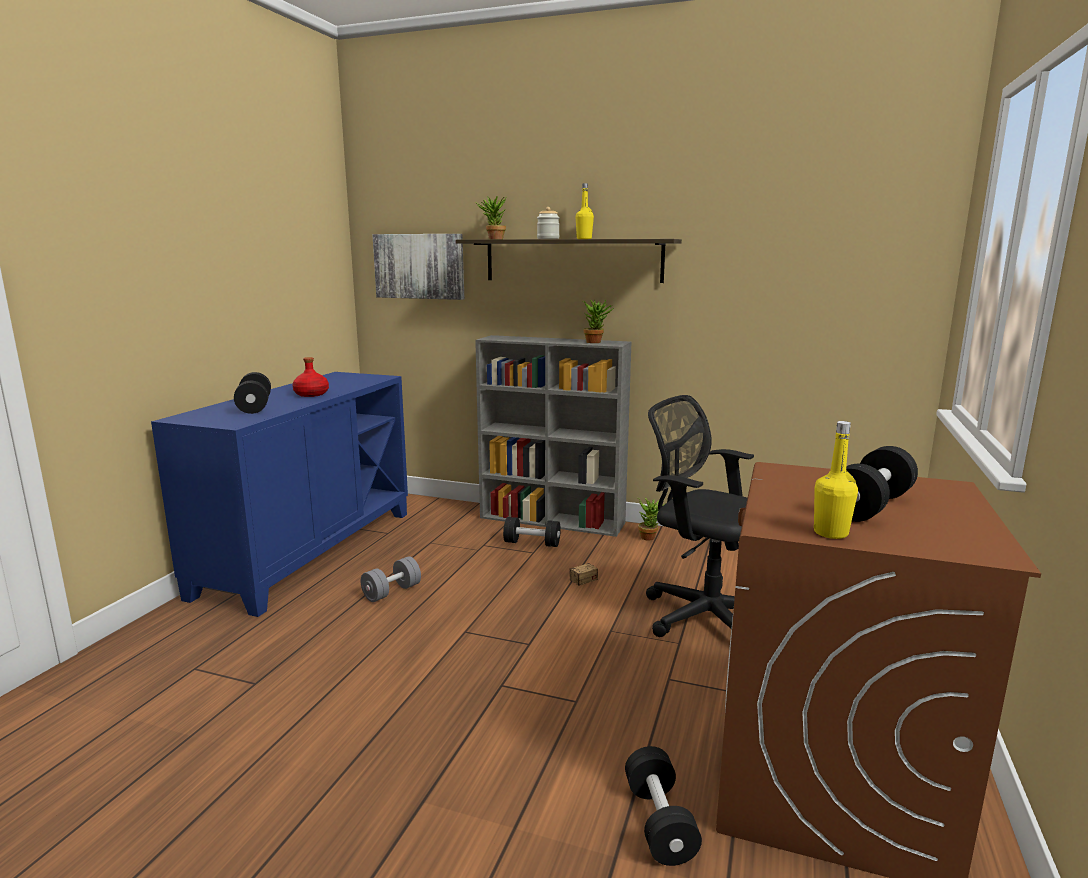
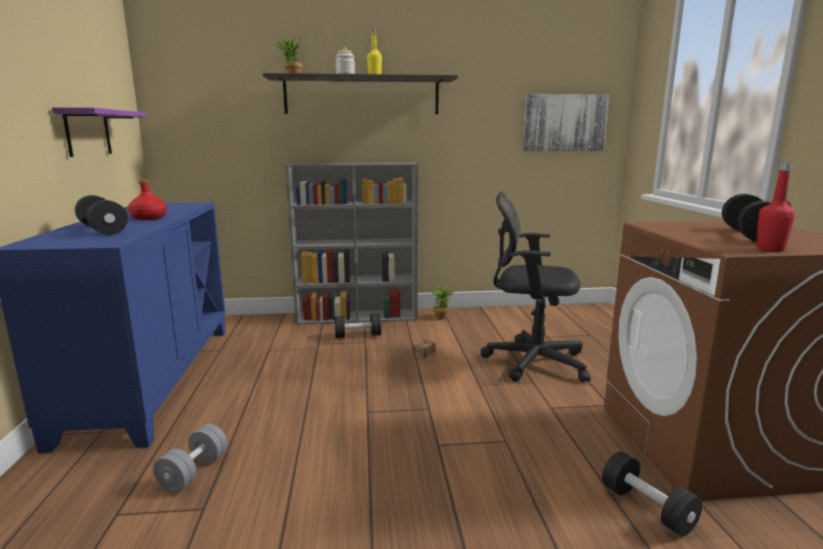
camera: 25 degrees left, 0 degrees up
grey dumbbell [361,556,421,602] -> grey dumbbell moved to [153,424,228,492]
picture [372,234,464,300] -> picture moved to [522,94,609,151]
potted plant [583,300,614,343] -> none
yellow bottle [814,421,858,539] -> red bottle [756,162,795,252]
none -> purple shelf [52,107,146,157]

